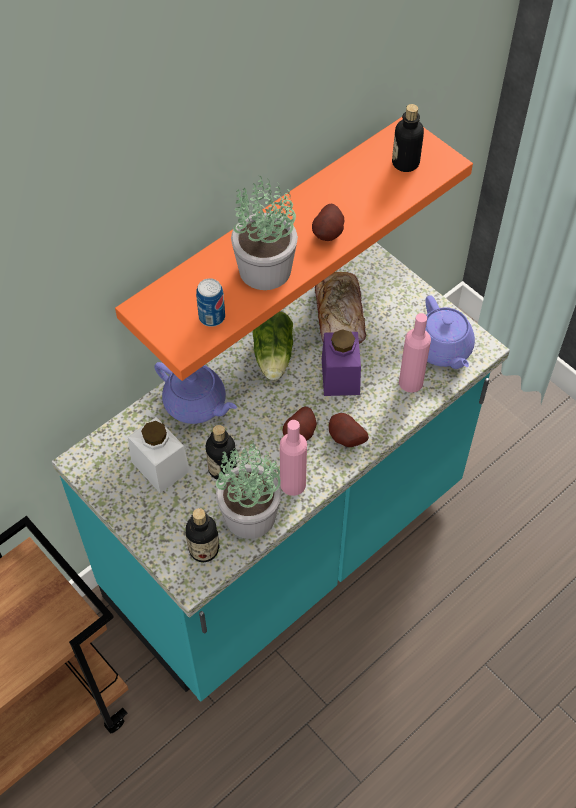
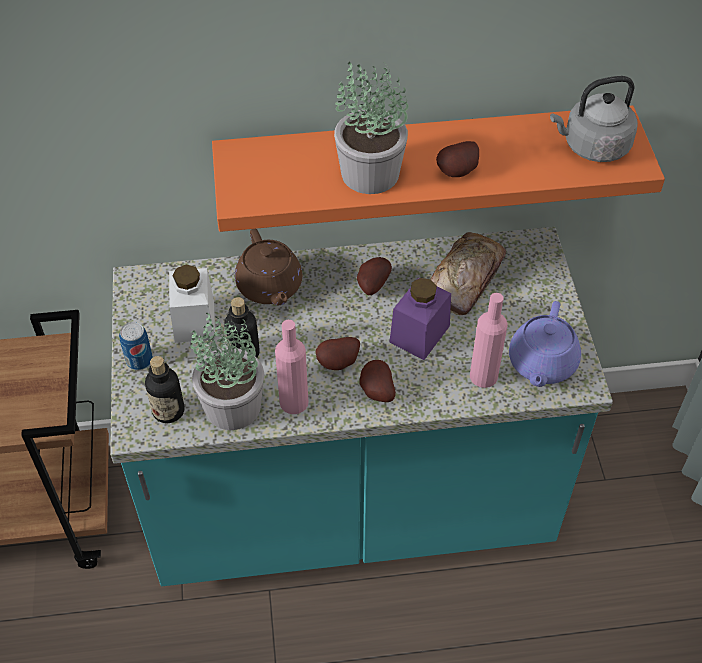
camera: 35 degrees right, 5 degrees down
purple teapot [154,362,237,424] -> brown teapot [235,229,302,305]
can [196,278,225,327] -> can moved to [119,322,153,370]
lettuce [253,311,293,380] -> potato [357,257,392,295]
bottle [392,104,424,172] -> grey kettle [550,76,638,162]

